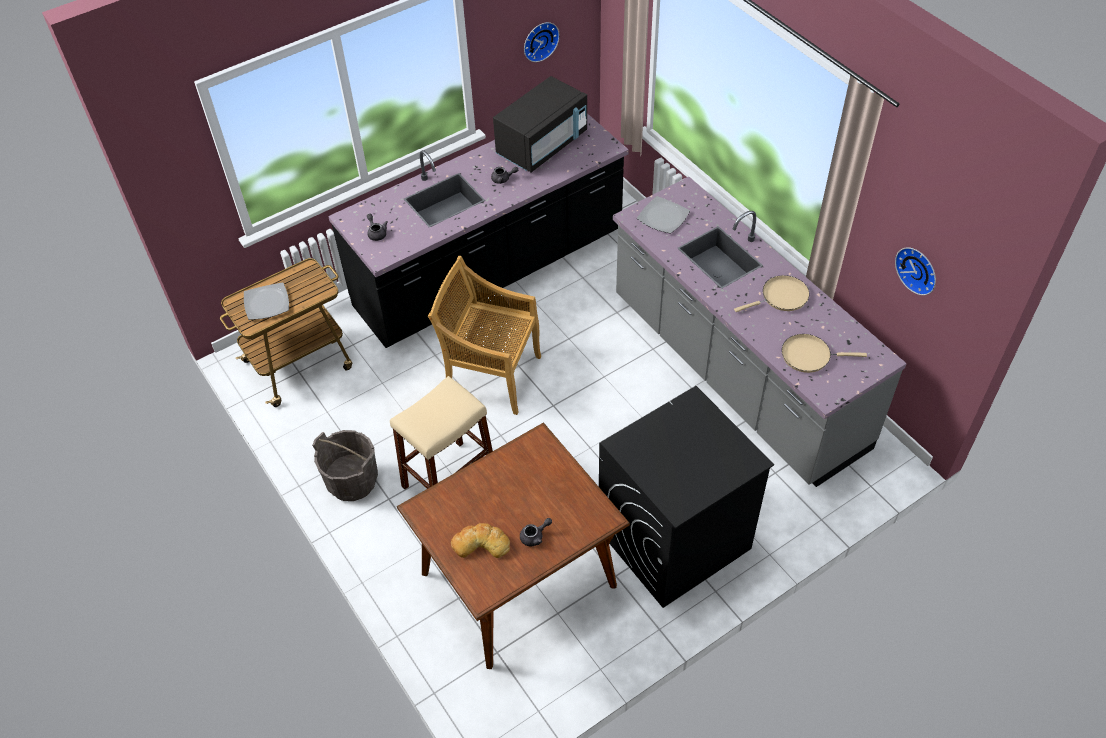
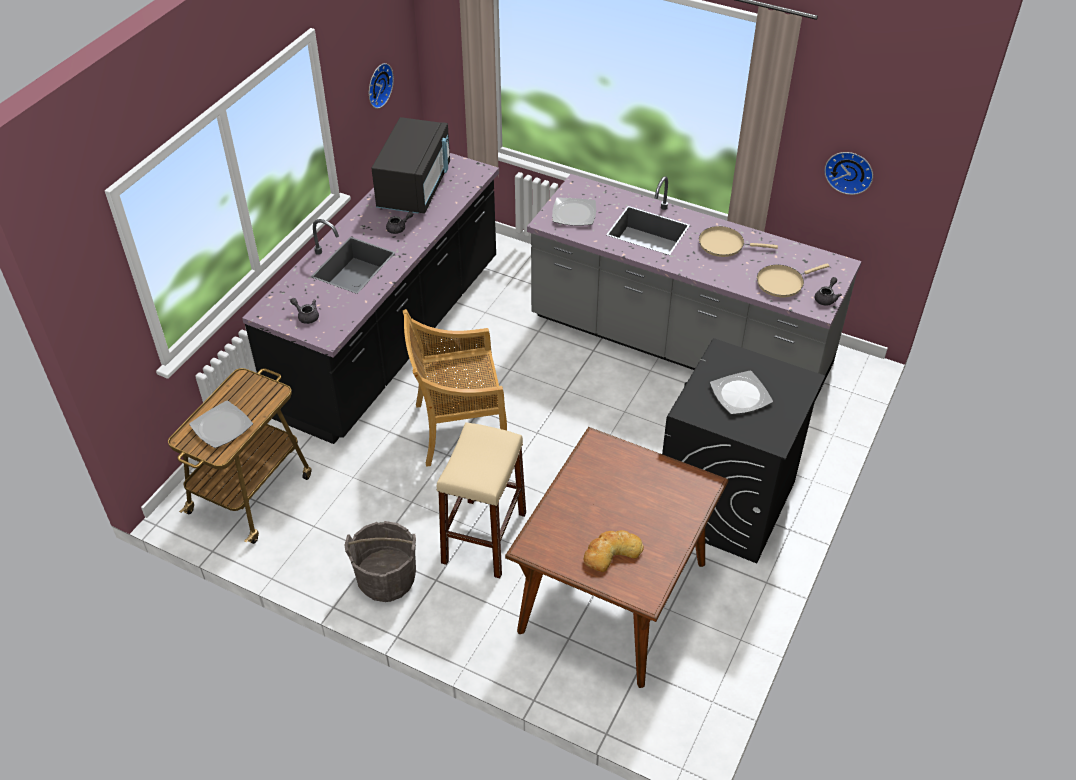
camera: 30 degrees left, 5 degrees down
grey teapot [520,518,552,547] -> grey teapot moved to [815,277,842,306]
beige frying pan [734,275,810,312] -> beige frying pan turned 120 degrees counterclockwise [699,226,778,257]
none -> plate [710,371,773,414]

